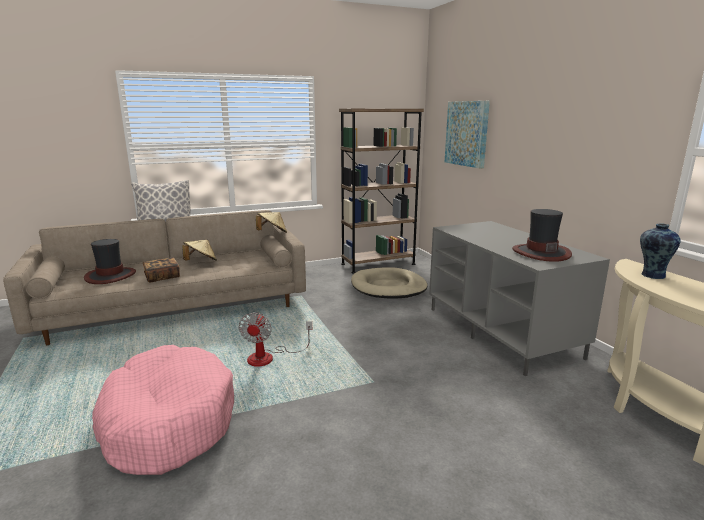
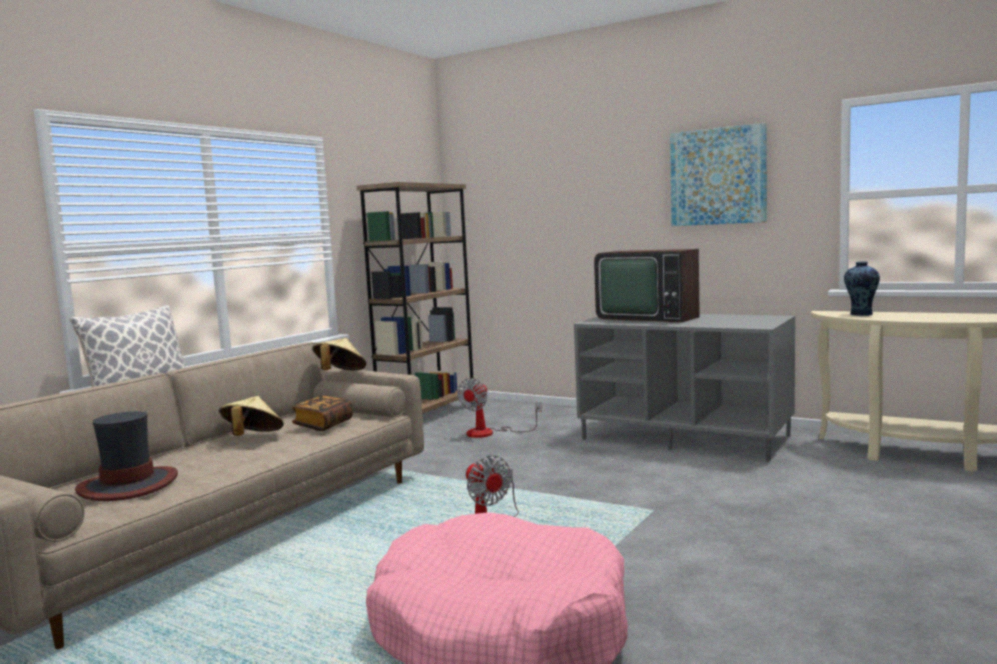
camera: 35 degrees left, 10 degrees down
book [142,257,180,282] -> book moved to [292,396,353,431]
beige dog bed [351,267,428,299] -> fan [457,378,542,438]
picture [445,101,490,169] -> picture moved to [670,123,767,226]
hat [512,209,572,262] -> none
none -> television [594,249,700,322]

